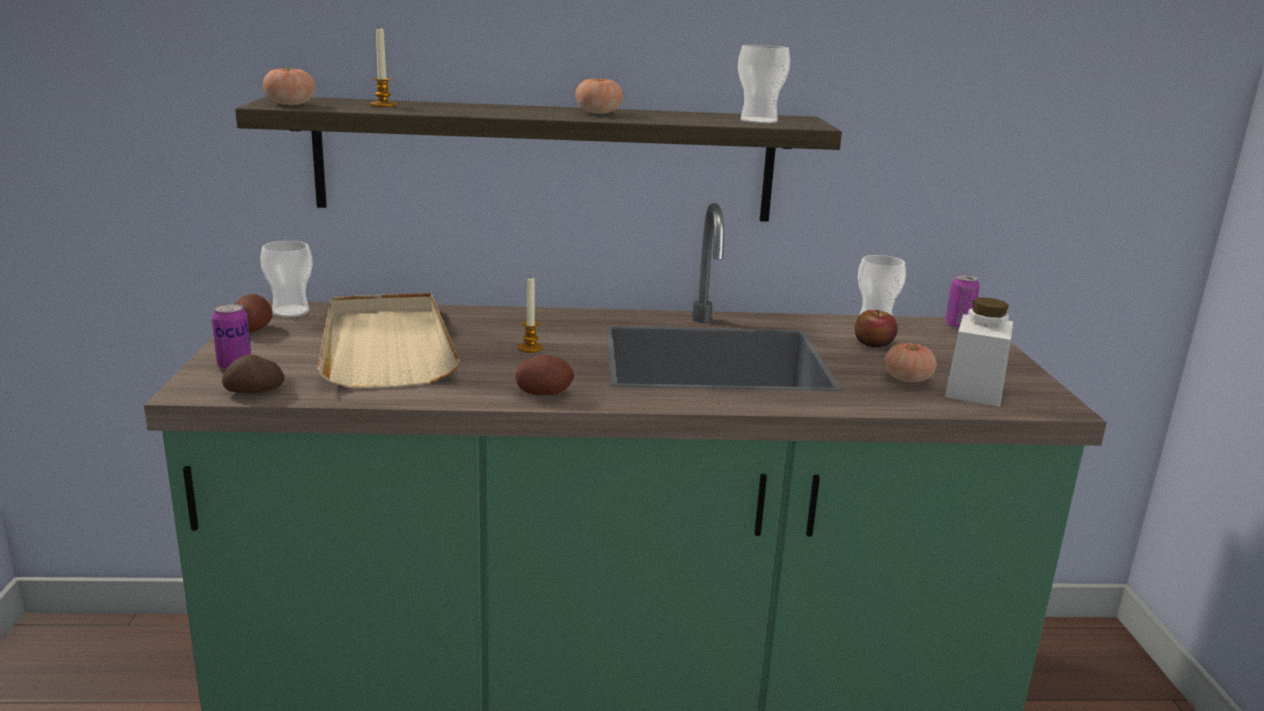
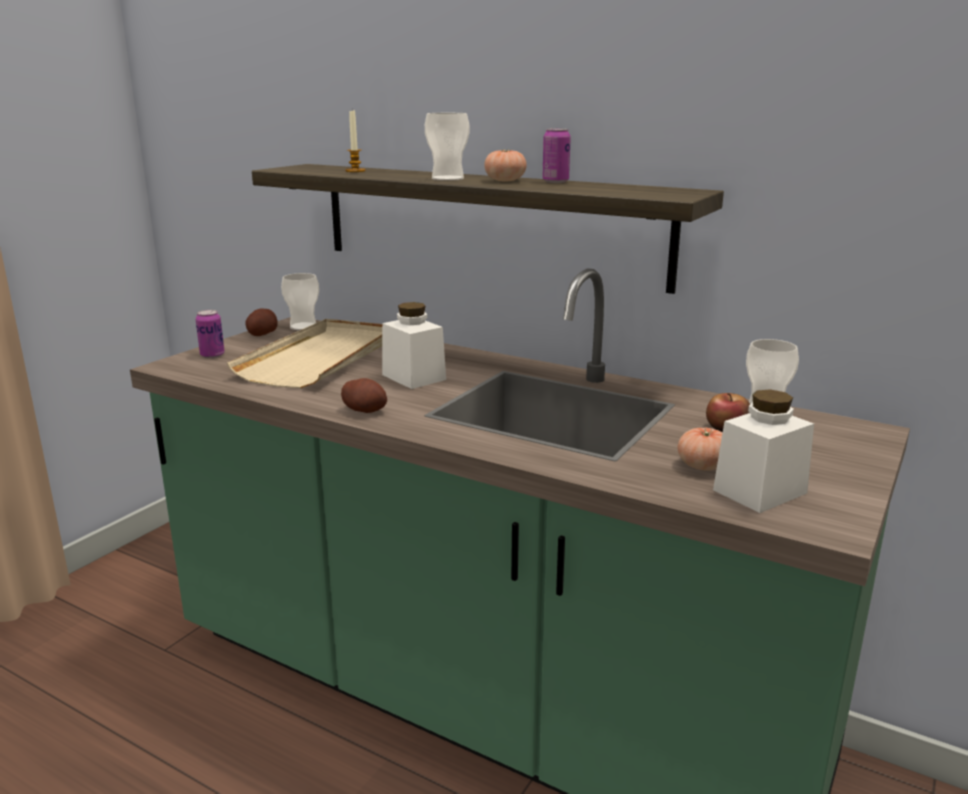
camera: 35 degrees right, 0 degrees up
potato [222,354,285,393] -> none
tomato [263,66,316,105] -> none
candle [518,278,543,353] -> white jar [382,302,446,389]
cup [738,45,790,124] -> cup moved to [425,113,469,181]
can [945,274,980,329] -> can moved to [542,128,571,183]

